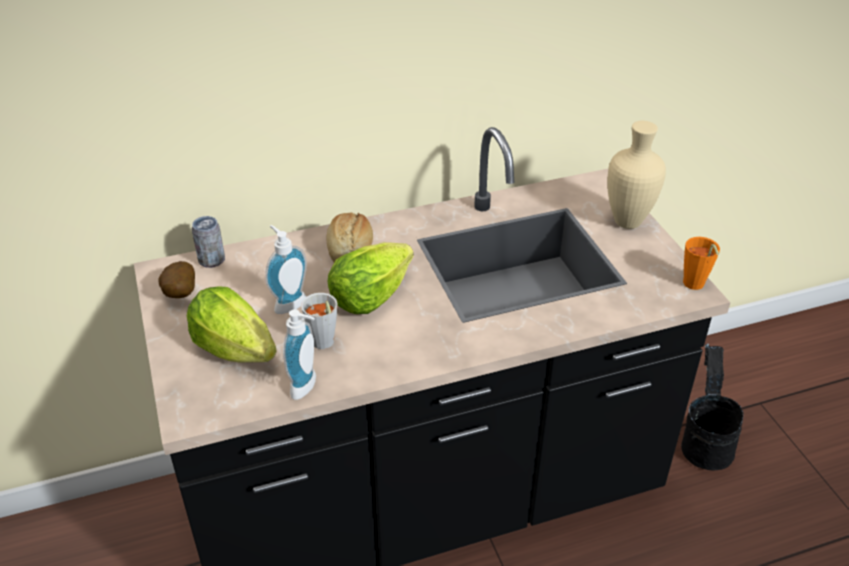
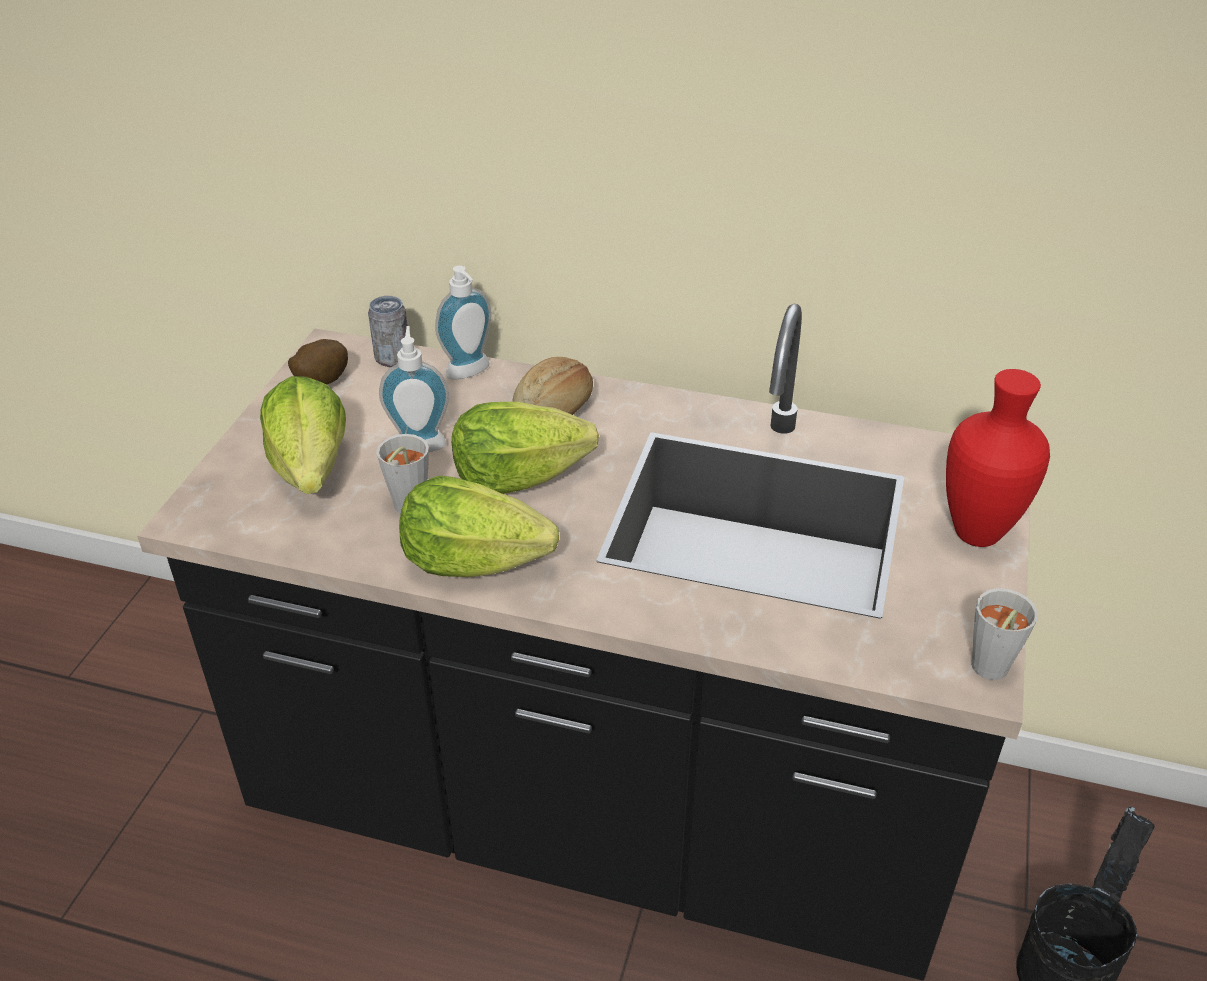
camera: 35 degrees right, 0 degrees up
soap dispenser [283,309,316,400] -> soap dispenser moved to [435,266,492,380]
beige vase [607,121,666,229] -> red vase [946,369,1050,547]
orange cup [683,237,720,290] -> grey cup [971,588,1038,680]
none -> lettuce [399,476,559,577]

